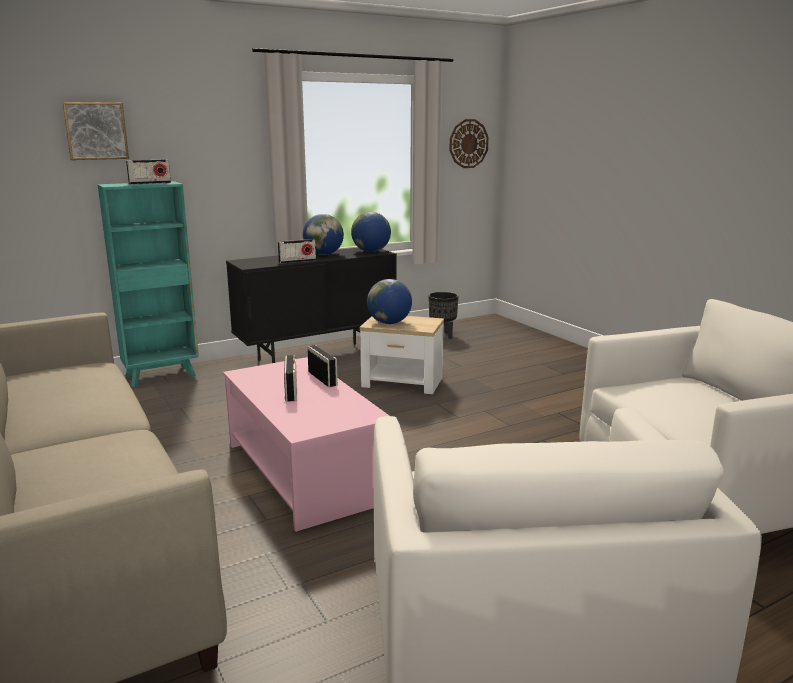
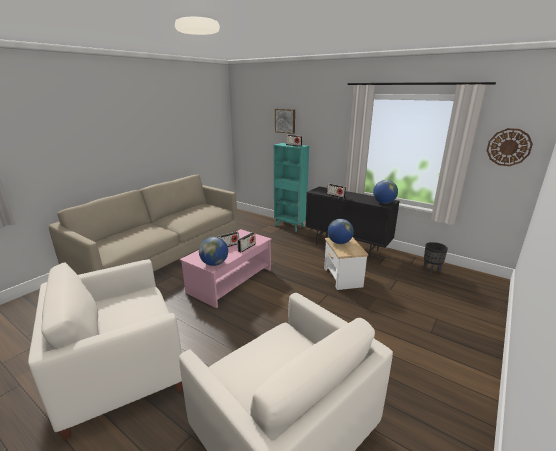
camera: 65 degrees right, 5 degrees up
globe [303,214,344,255] -> globe moved to [199,237,228,266]

